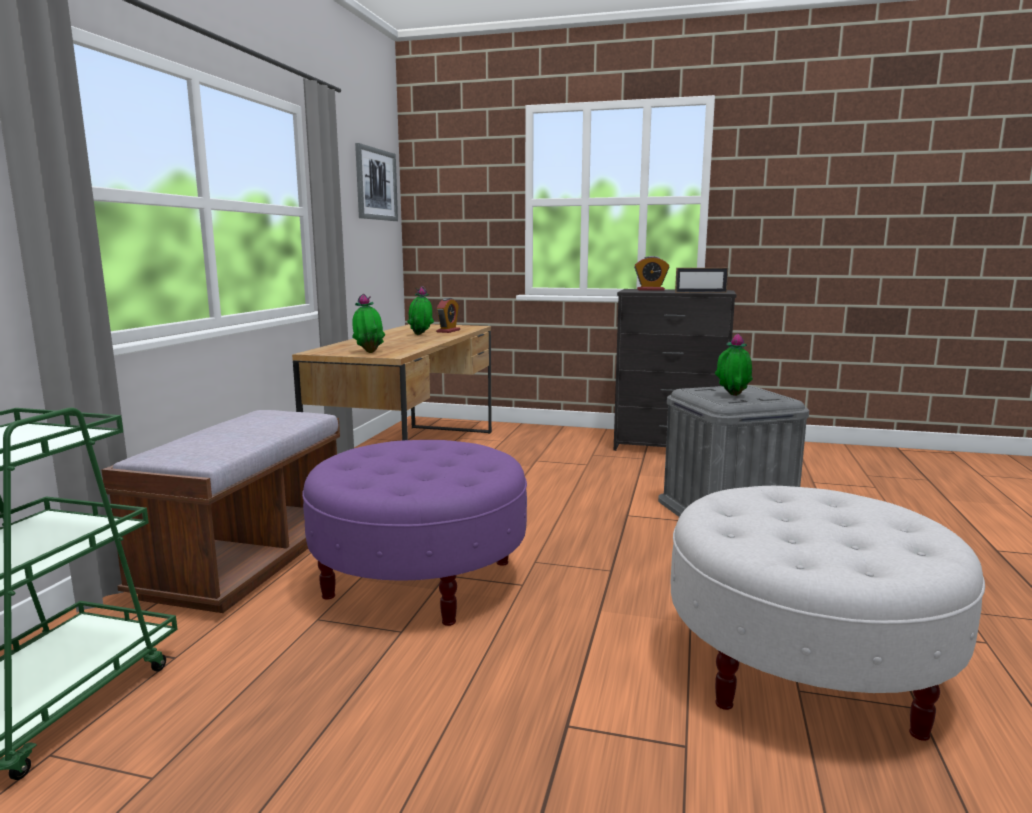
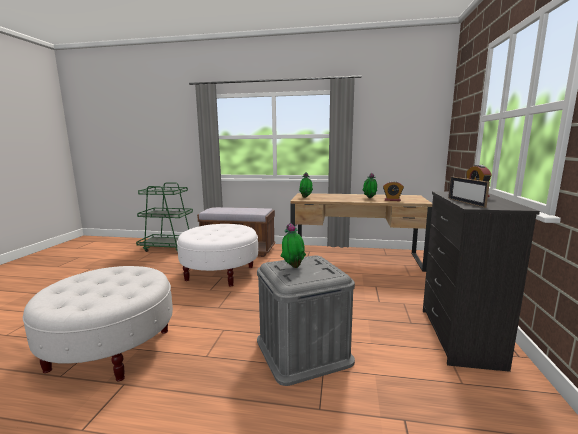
camera: 85 degrees right, 0 degrees up
purple ottoman [302,440,527,626] -> white ottoman [177,224,258,286]
picture [355,143,398,221] -> none

